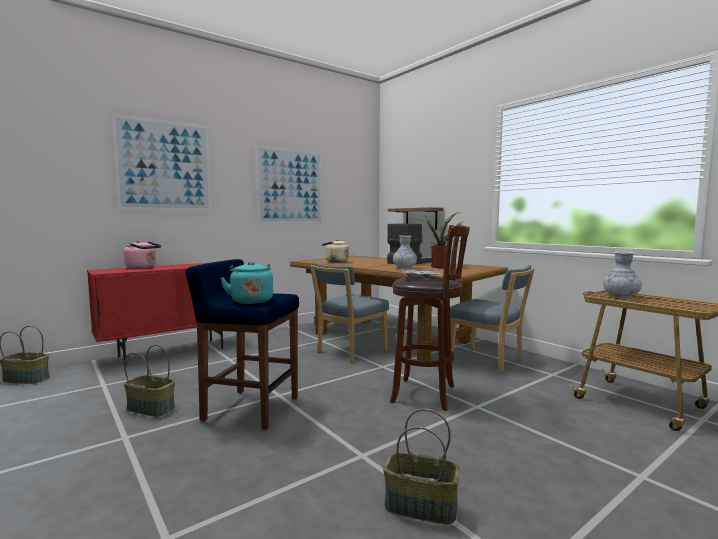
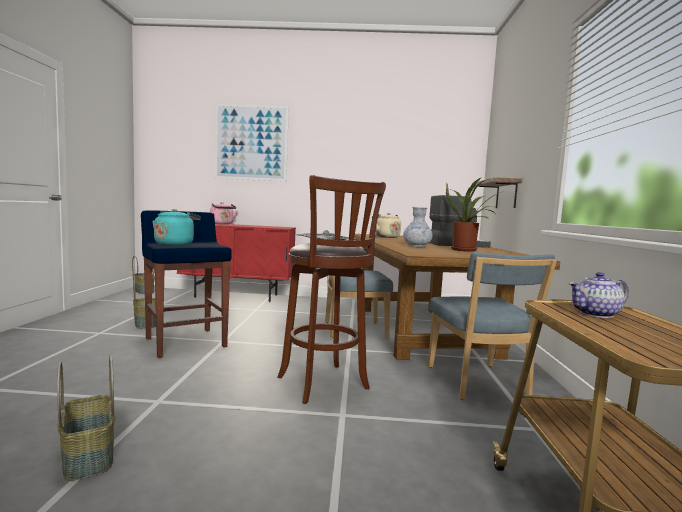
camera: 40 degrees right, 0 degrees up
picture [255,145,323,224] -> none
vase [603,252,642,298] -> teapot [568,272,629,318]

